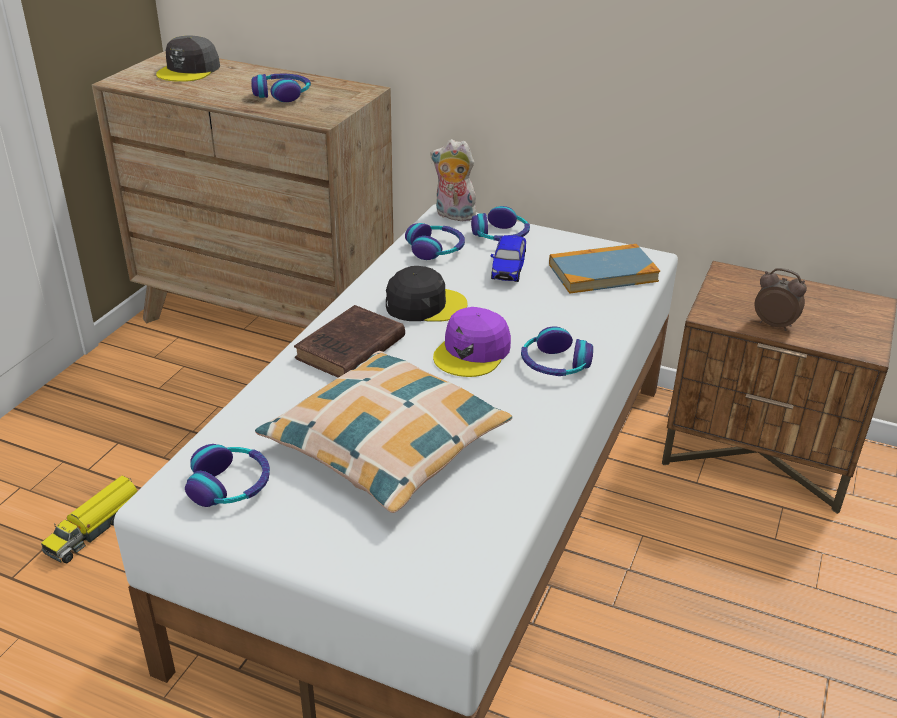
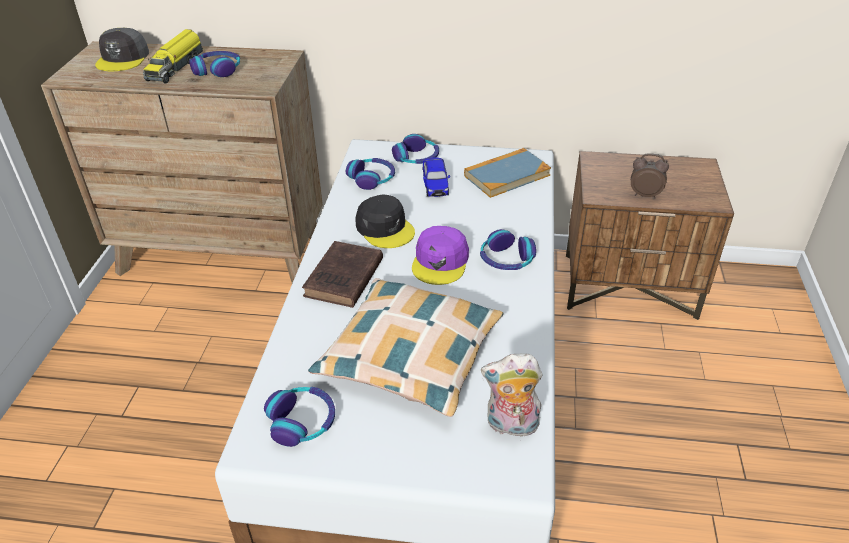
camera: 15 degrees left, 5 degrees up
toy truck [41,475,137,563] -> toy truck moved to [143,29,204,83]
black cap [386,266,468,322] -> black cap turned 75 degrees clockwise [355,194,415,248]
plush toy [430,139,476,223] -> plush toy moved to [481,354,543,437]

